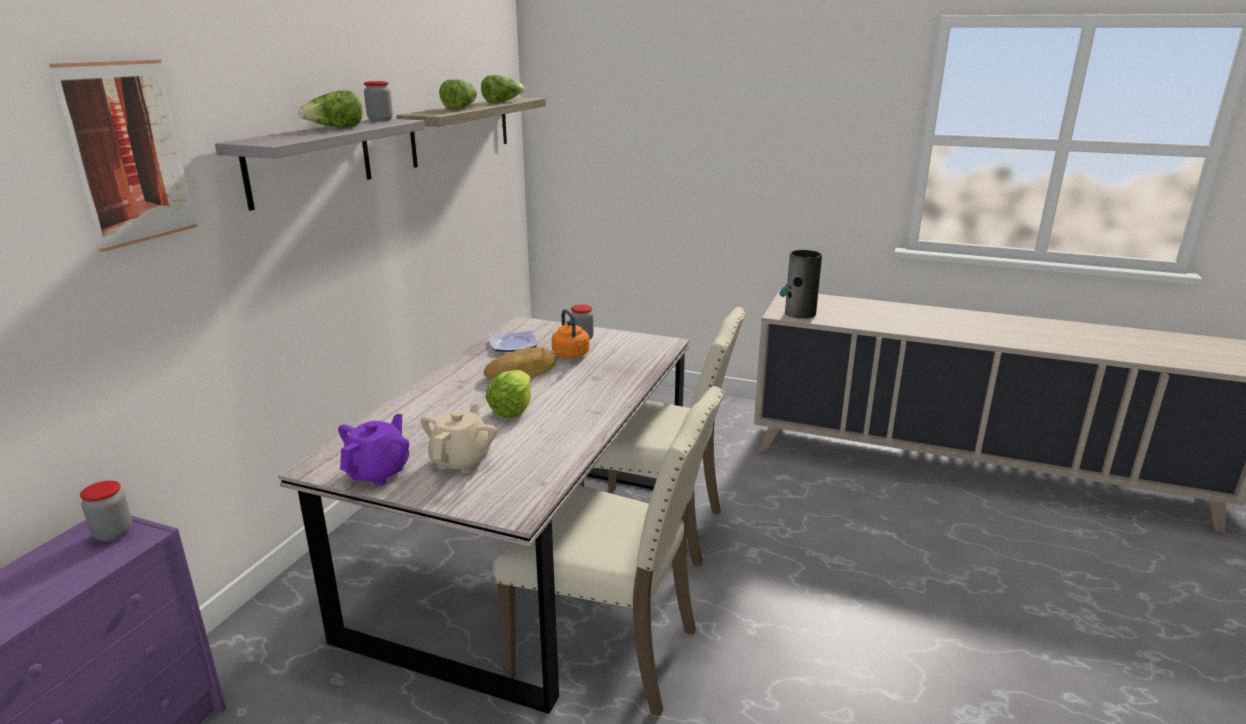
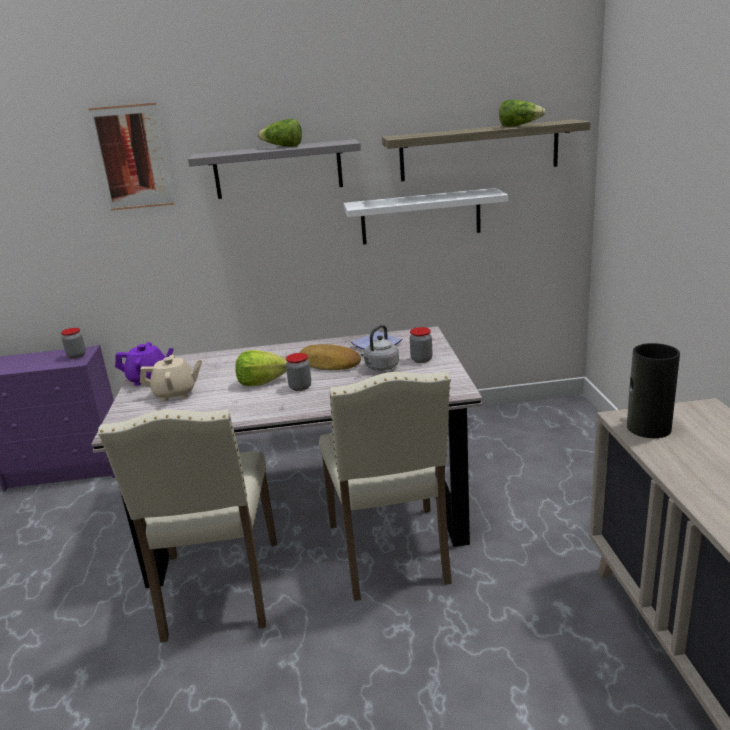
camera: 65 degrees right, 0 degrees up
jar [364,81,393,121] -> jar moved to [286,353,311,391]
lettuce [439,79,477,110] -> none
orange kettle [552,309,589,358] -> grey kettle [361,325,399,371]
none -> white shelf [343,188,508,245]

